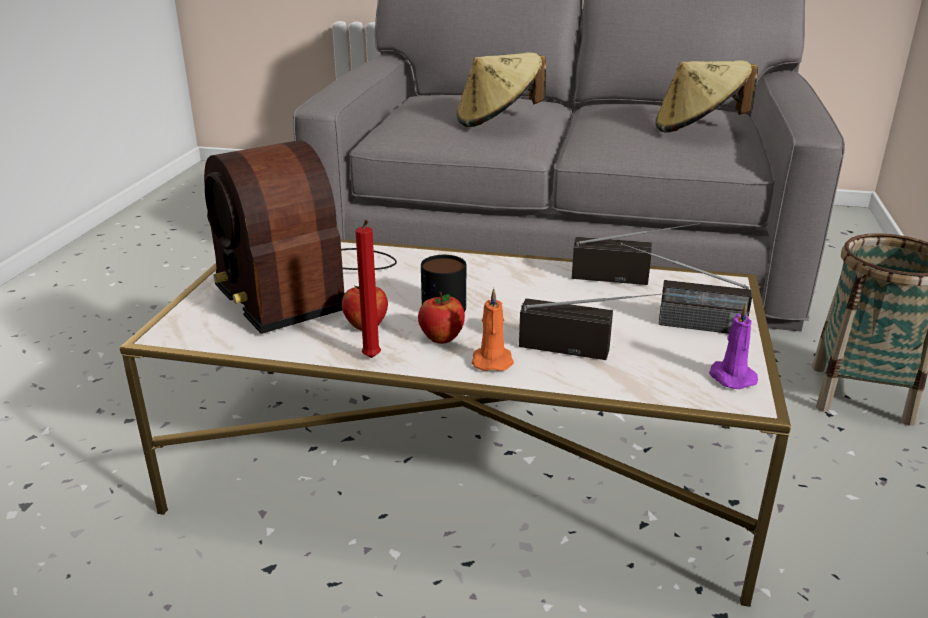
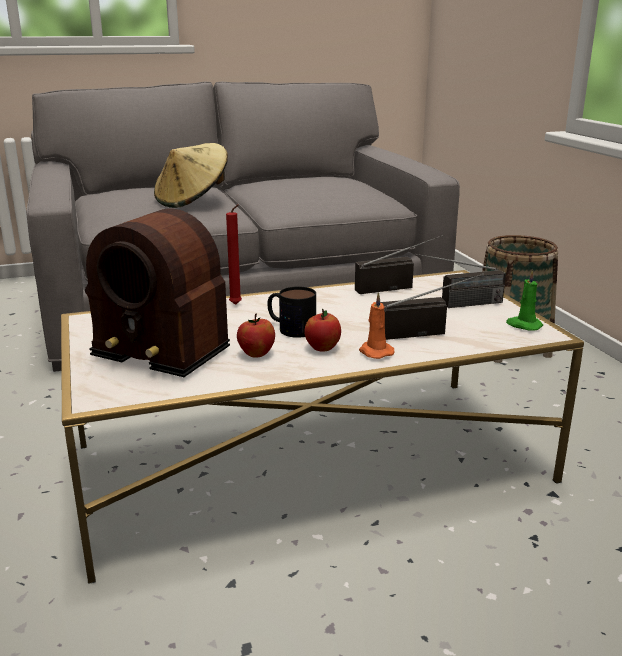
camera: 30 degrees left, 5 degrees down
red candle [355,220,381,358] -> red candle moved to [226,204,242,305]
beige hat [655,60,758,133] -> none
purple candle [709,303,758,389] -> green candle [506,270,543,331]

